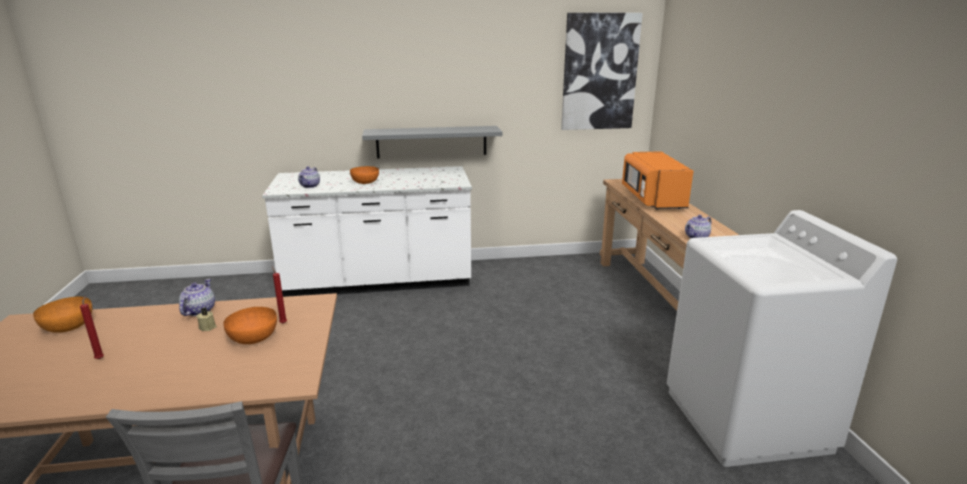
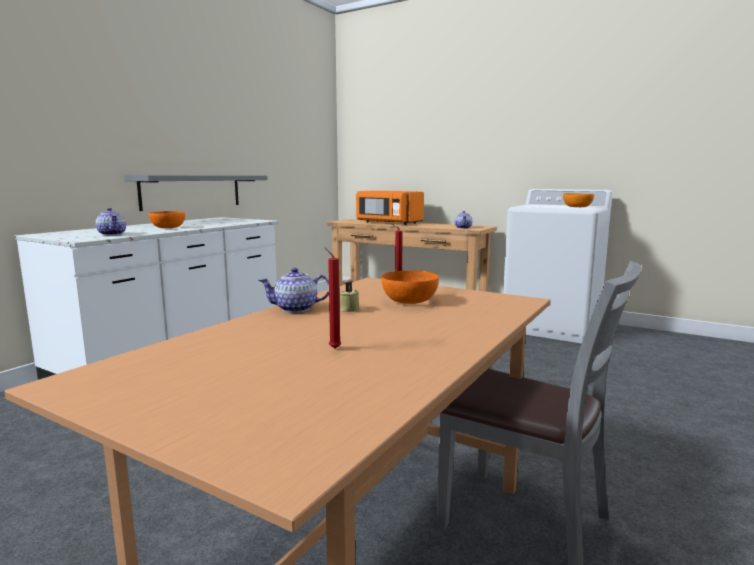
camera: 50 degrees left, 10 degrees down
orange bowl [33,296,92,333] -> orange bowl moved to [563,193,594,207]
teapot [179,279,215,316] -> teapot turned 60 degrees counterclockwise [259,268,329,313]
picture [561,13,643,130] -> none

